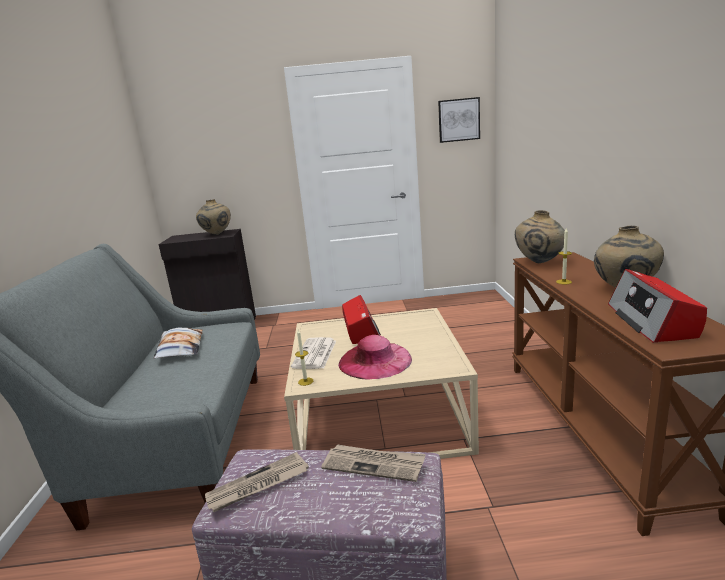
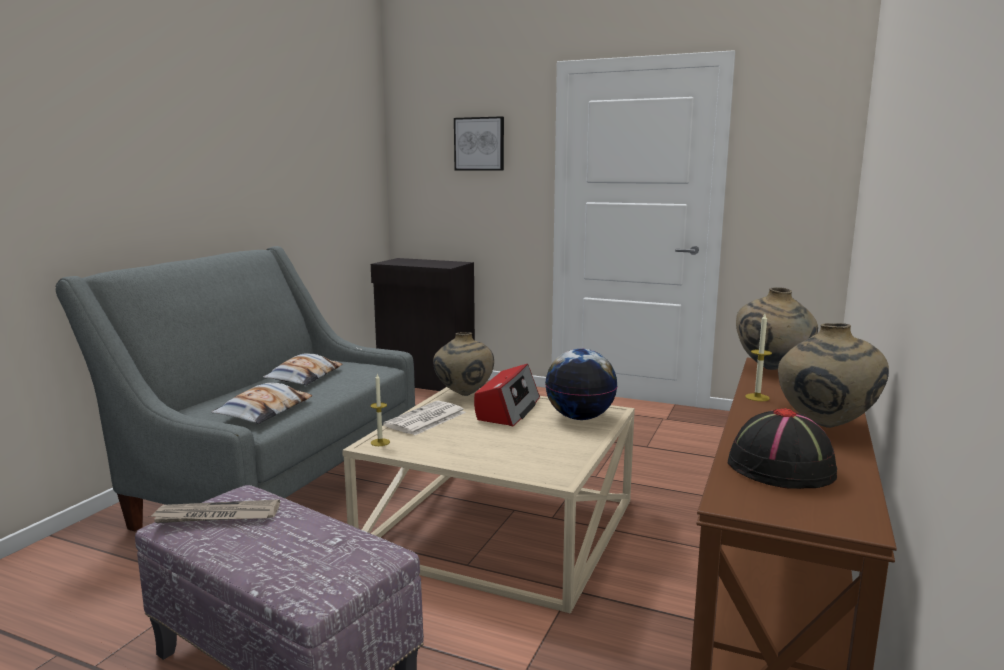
camera: 25 degrees right, 5 degrees down
beige vase [196,199,231,235] -> beige vase moved to [433,332,494,396]
newspaper [321,445,426,482] -> none
pink hat [338,335,412,379] -> none
picture [438,97,480,143] -> picture moved to [454,116,504,170]
radio [608,269,707,343] -> black hat [728,408,837,489]
none -> pillow [211,383,313,424]
none -> globe [545,349,618,420]

